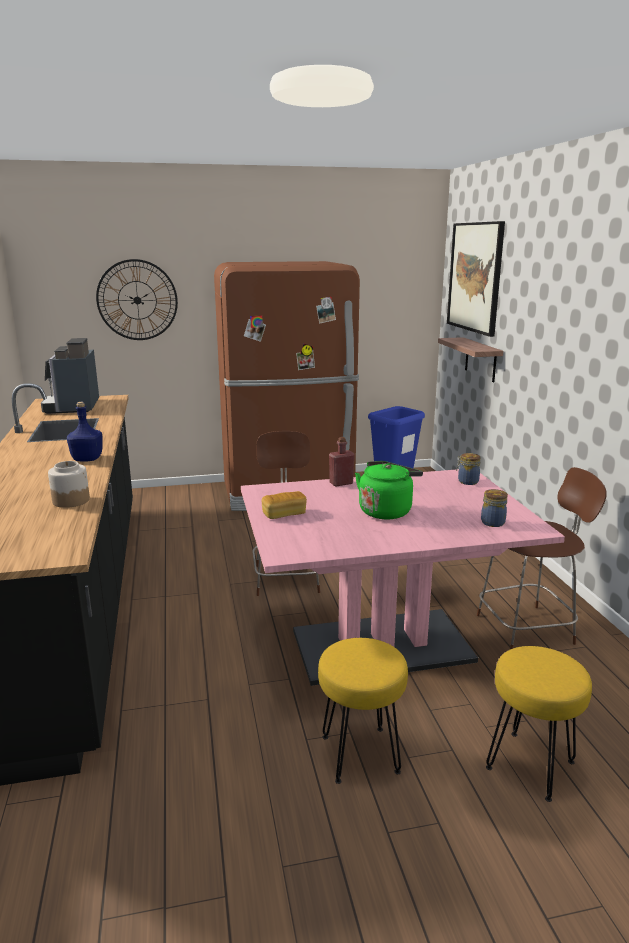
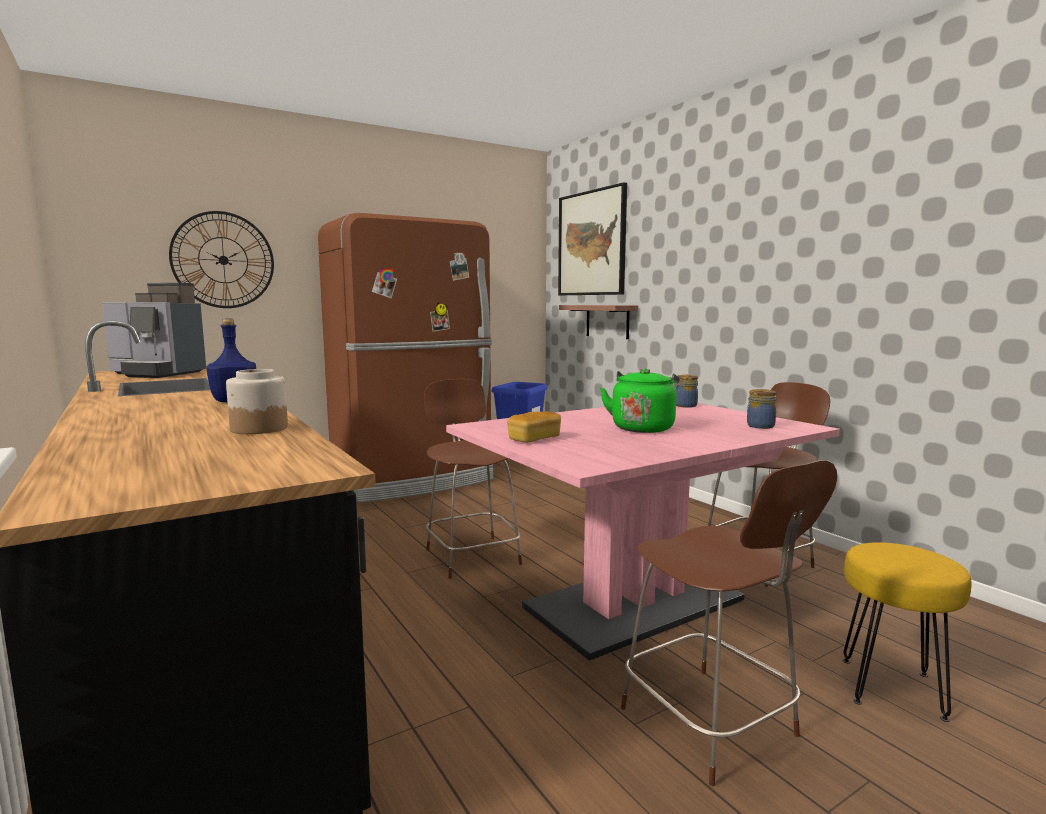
camera: 20 degrees left, 10 degrees down
coffee machine [41,338,99,414] -> coffee machine turned 45 degrees counterclockwise [102,283,206,378]
yellow stool [318,638,408,784] -> brown chair [621,460,837,786]
red bottle [329,437,355,487] -> none

